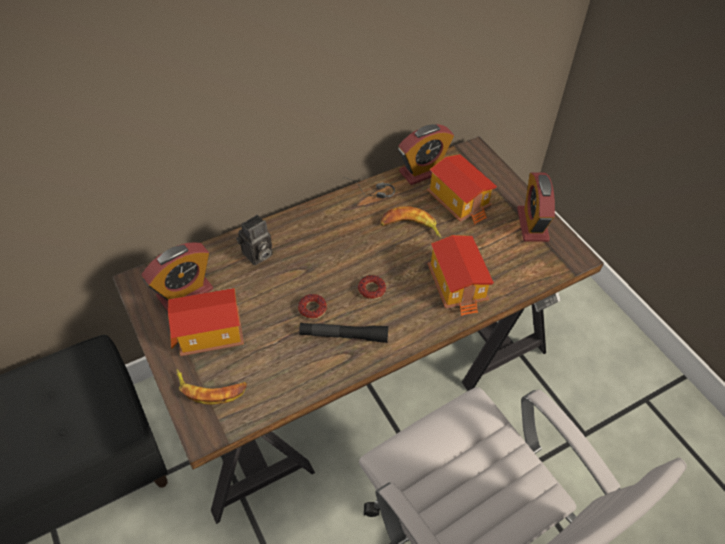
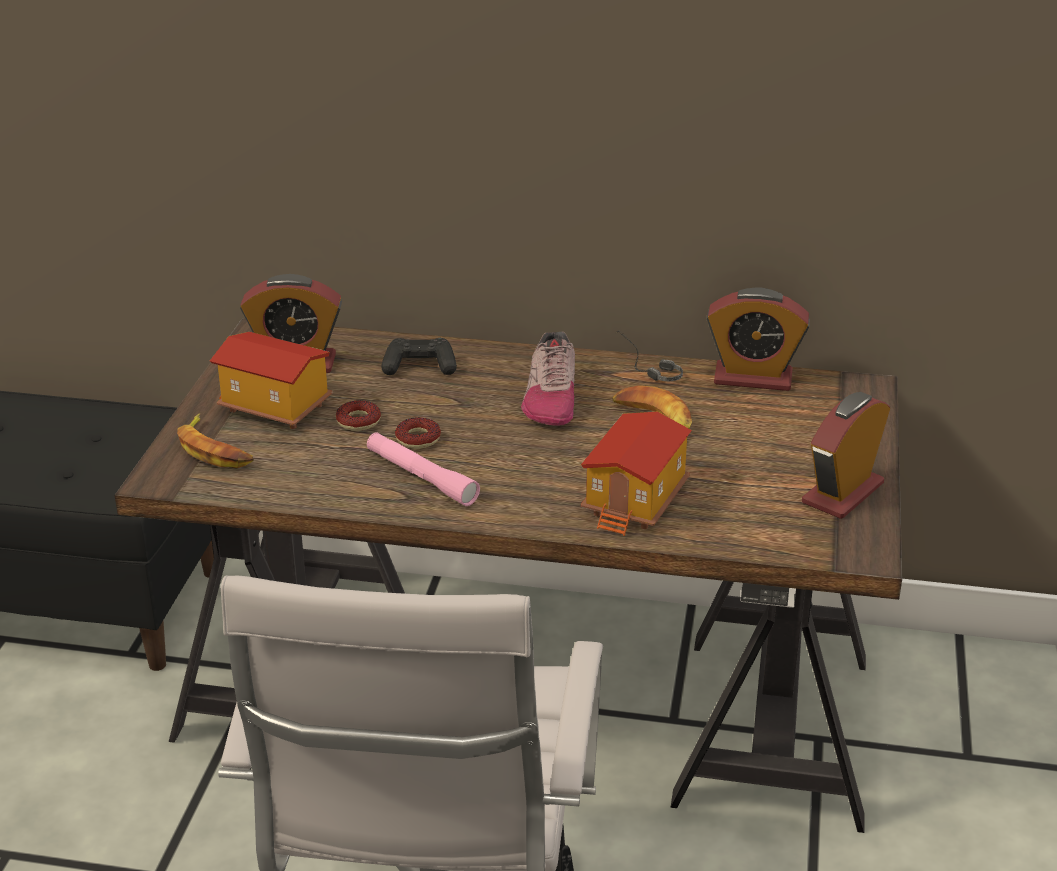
camera: 40 degrees right, 20 degrees down
camera [236,215,273,266] -> black game controller [381,338,457,375]
black flashlight [299,323,388,343] -> pink flashlight [367,432,480,506]
donut [358,275,386,300] -> donut moved to [336,400,381,431]
toy house [427,154,497,225] -> none
none -> shoe [521,331,575,426]

